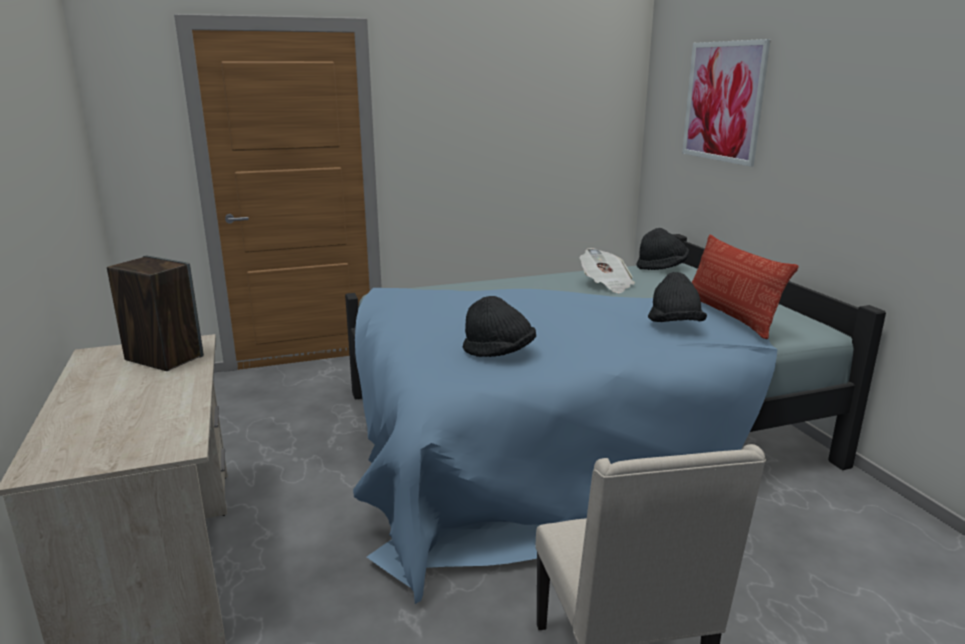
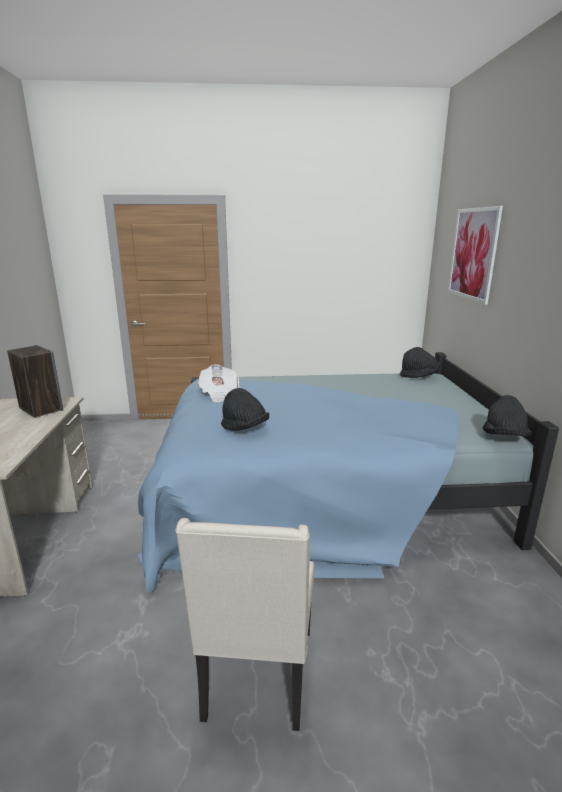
camera: 15 degrees right, 0 degrees up
newspaper [580,248,635,293] -> newspaper moved to [198,364,239,402]
black hat [648,272,707,322] -> black hat moved to [482,395,532,437]
pillow [692,235,799,339] -> none

